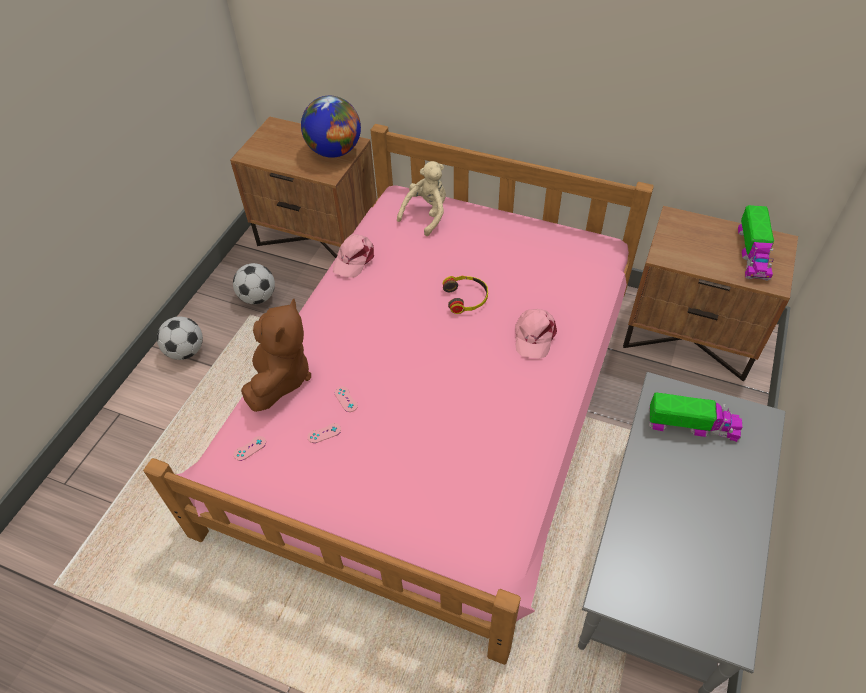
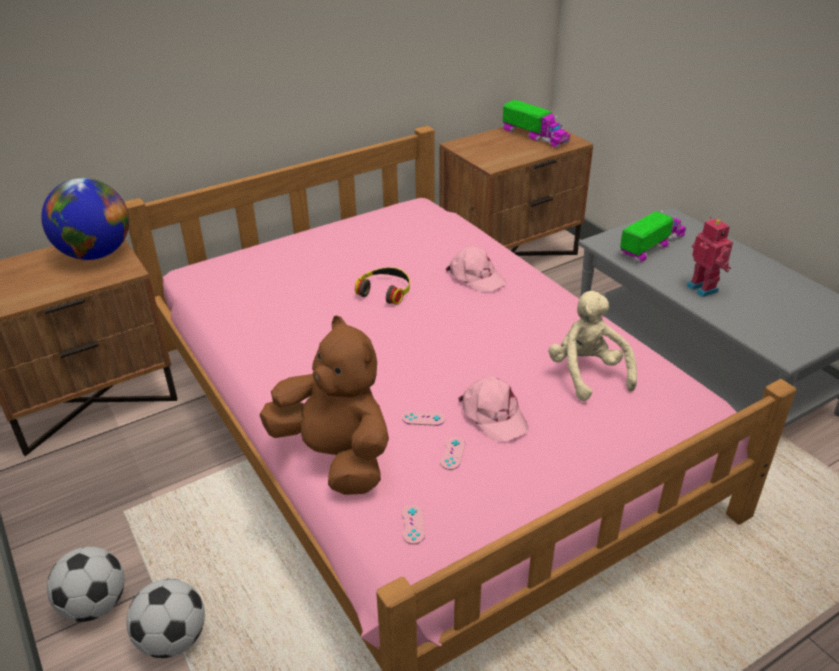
camera: 55 degrees left, 15 degrees down
football [233,263,275,304] -> football moved to [126,579,205,658]
pink cap [333,234,374,277] -> pink cap moved to [458,376,529,442]
beige plush toy [397,161,446,236] -> beige plush toy moved to [548,291,637,401]
none -> toy robot [687,217,733,297]

